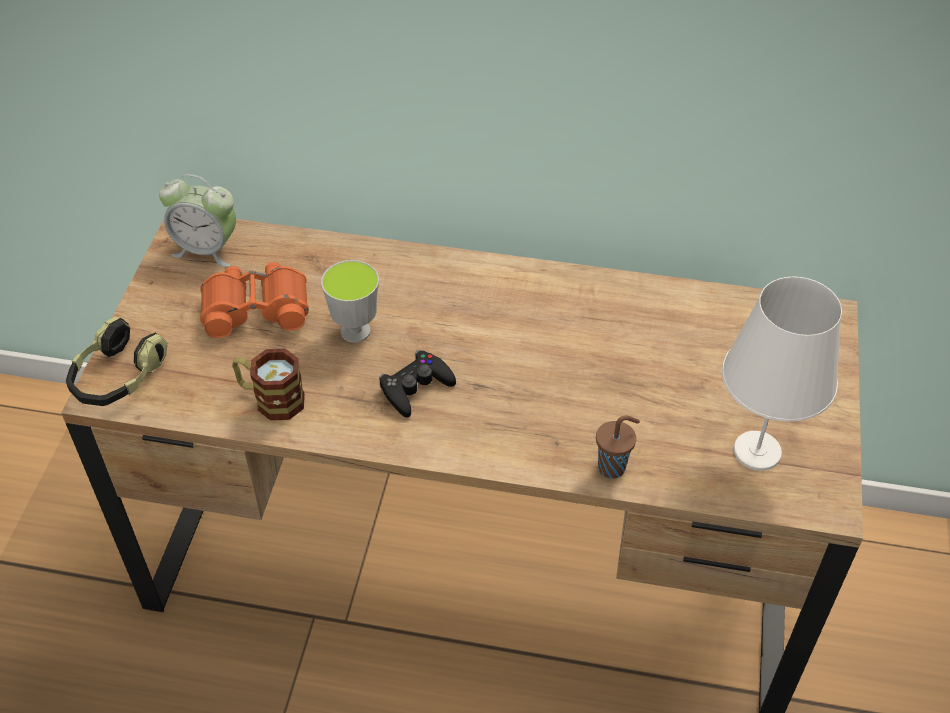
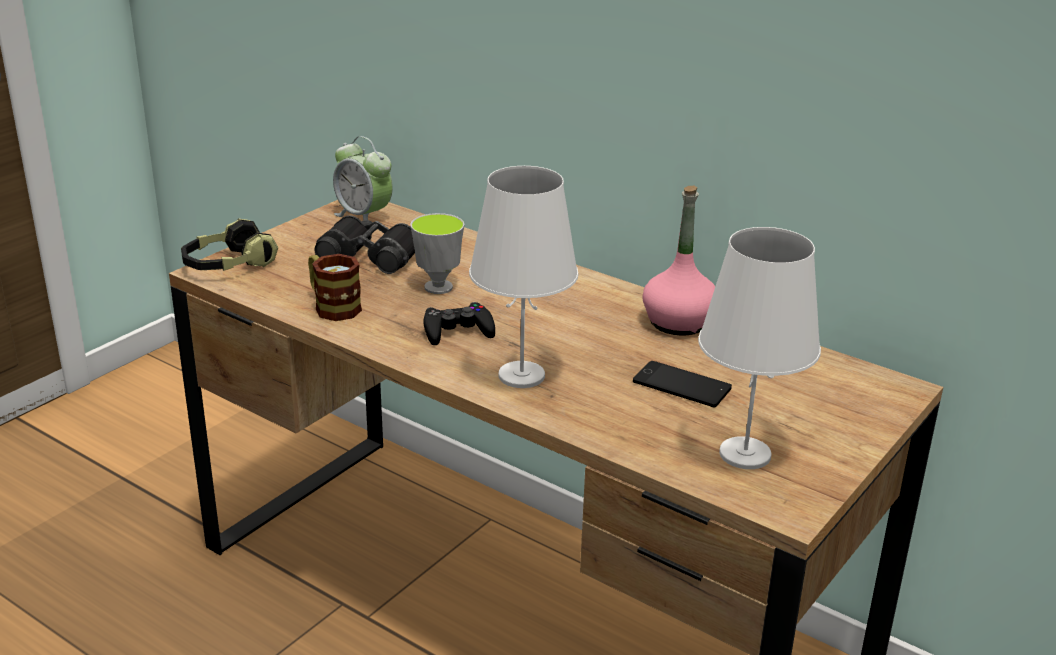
camera: 25 degrees right, 20 degrees down
orange binoculars [200,262,309,338] -> black binoculars [315,215,415,274]
brown cup [596,416,640,479] -> none
none -> white table lamp [469,166,579,388]
none -> phone [633,361,732,407]
none -> pink bottle [642,186,715,336]

